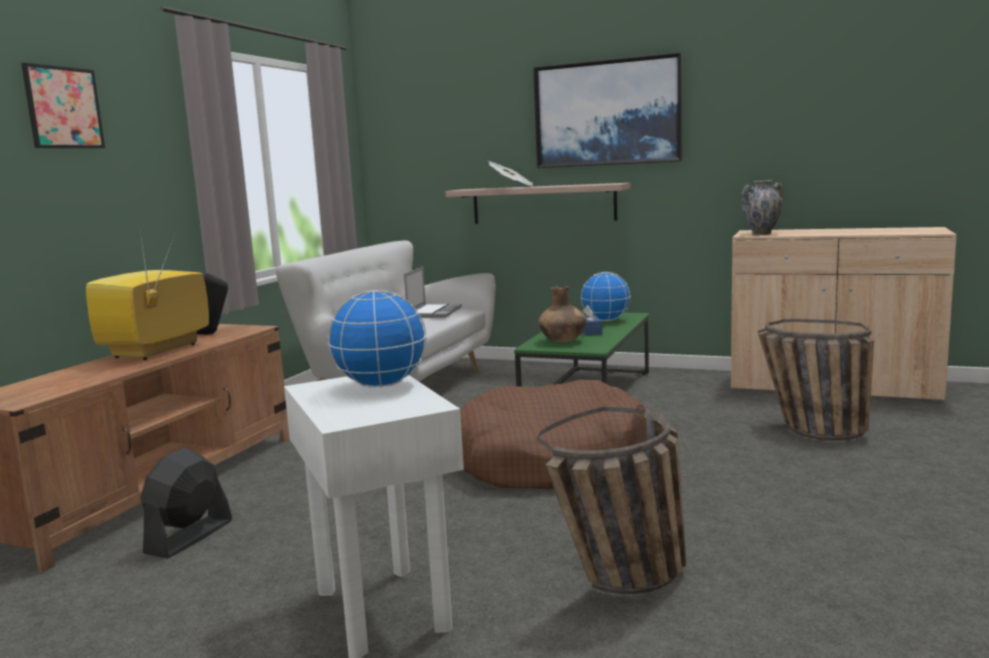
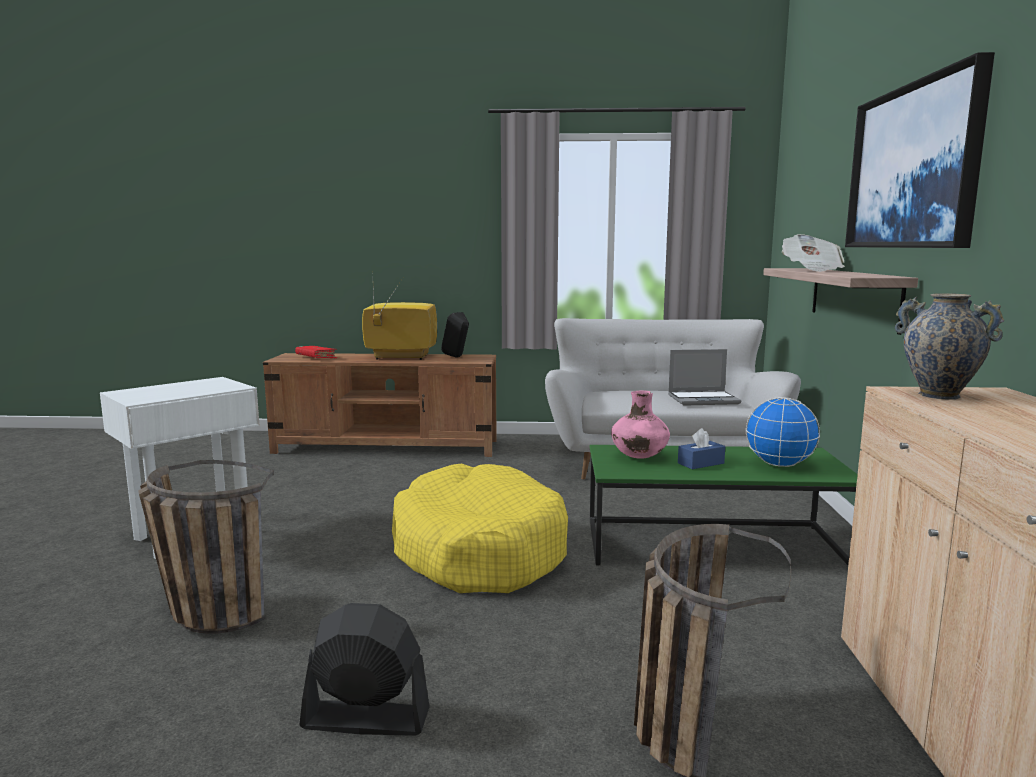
camera: 70 degrees right, 0 degrees up
picture [21,63,105,148] -> none
black fan [140,448,232,558] -> black fan moved to [299,603,430,736]
globe [328,290,426,387] -> none
brown dog bed [460,379,647,490] -> yellow dog bed [392,463,568,593]
brown vase [538,286,586,342] -> pink vase [611,391,670,459]
none -> red book [295,346,337,358]

